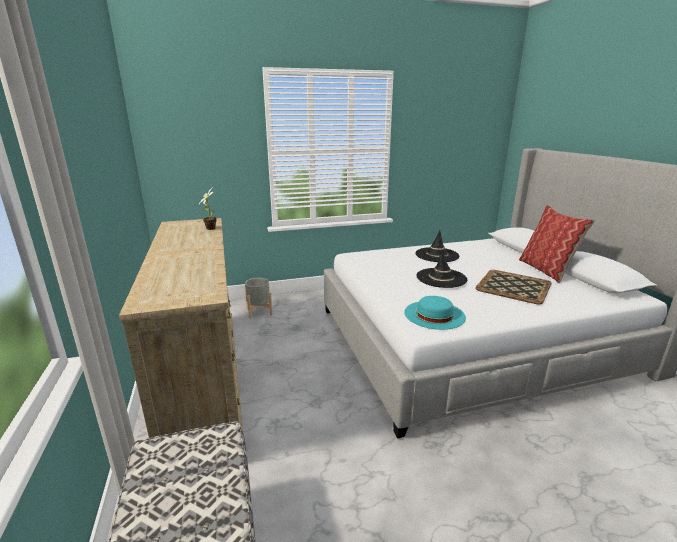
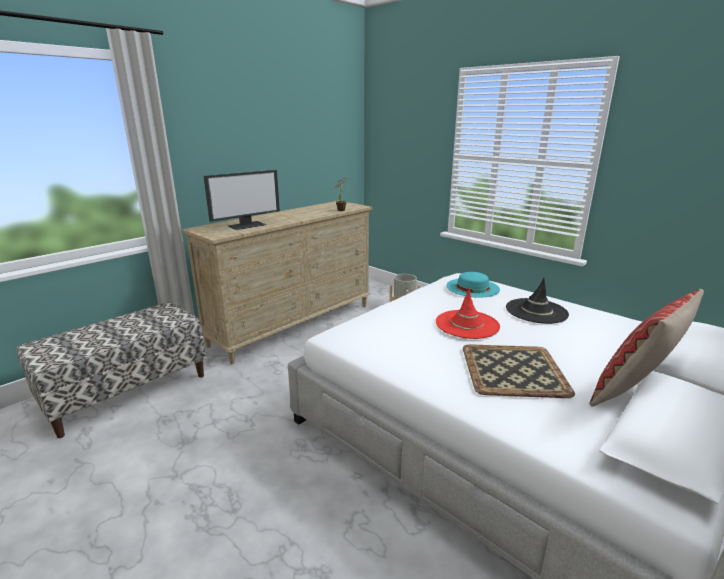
camera: 60 degrees right, 0 degrees up
turquoise hat [404,296,466,330] -> turquoise hat moved to [446,272,500,298]
black hat [416,250,467,288] -> red hat [436,289,500,339]
none -> monitor [204,170,280,230]

